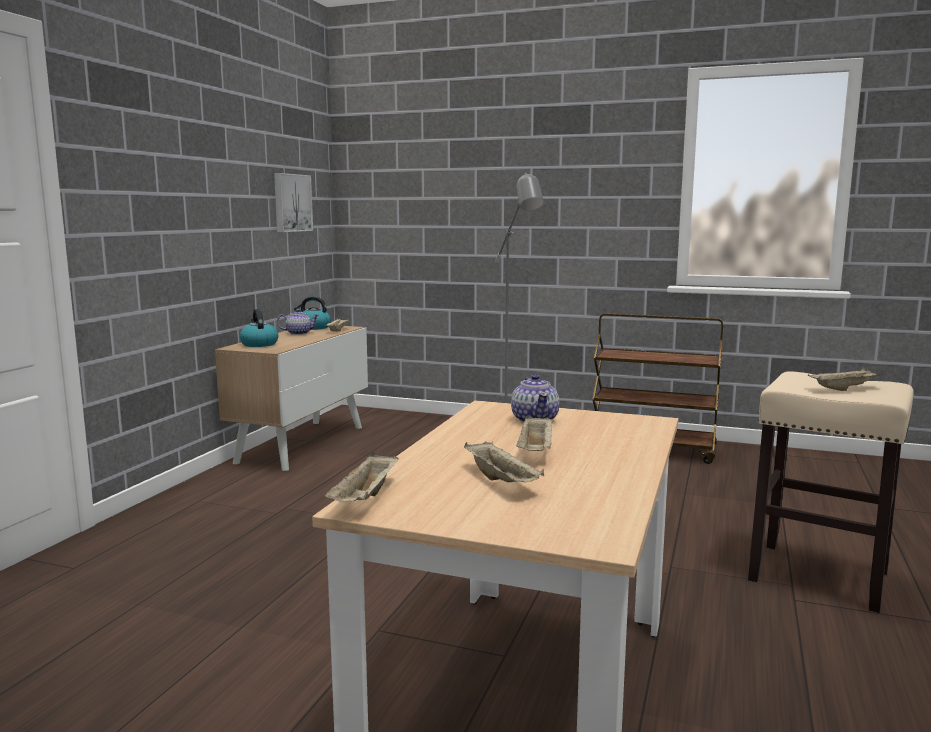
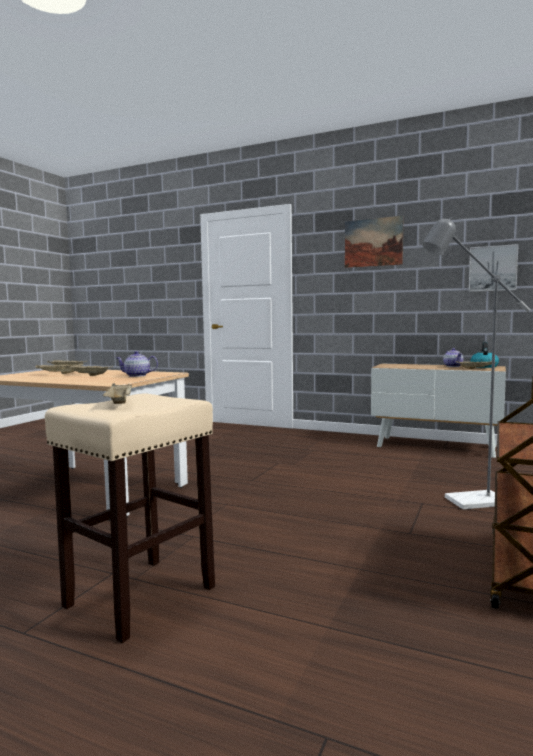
camera: 95 degrees right, 5 degrees down
kettle [240,309,278,347] -> none
none -> picture [345,216,403,268]

